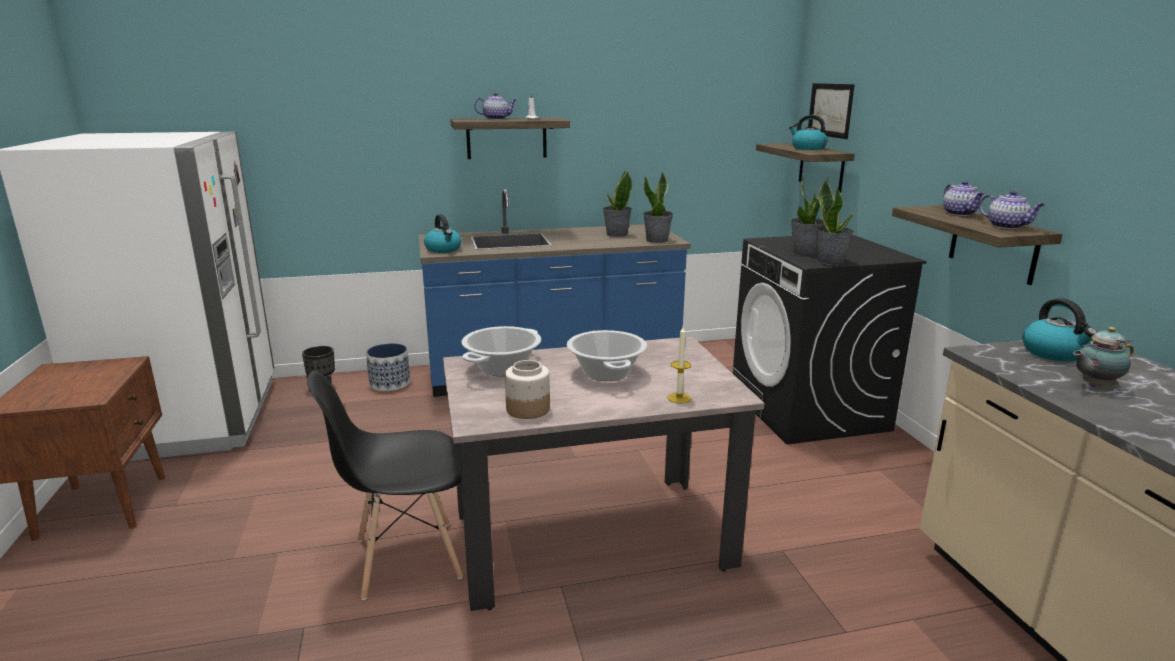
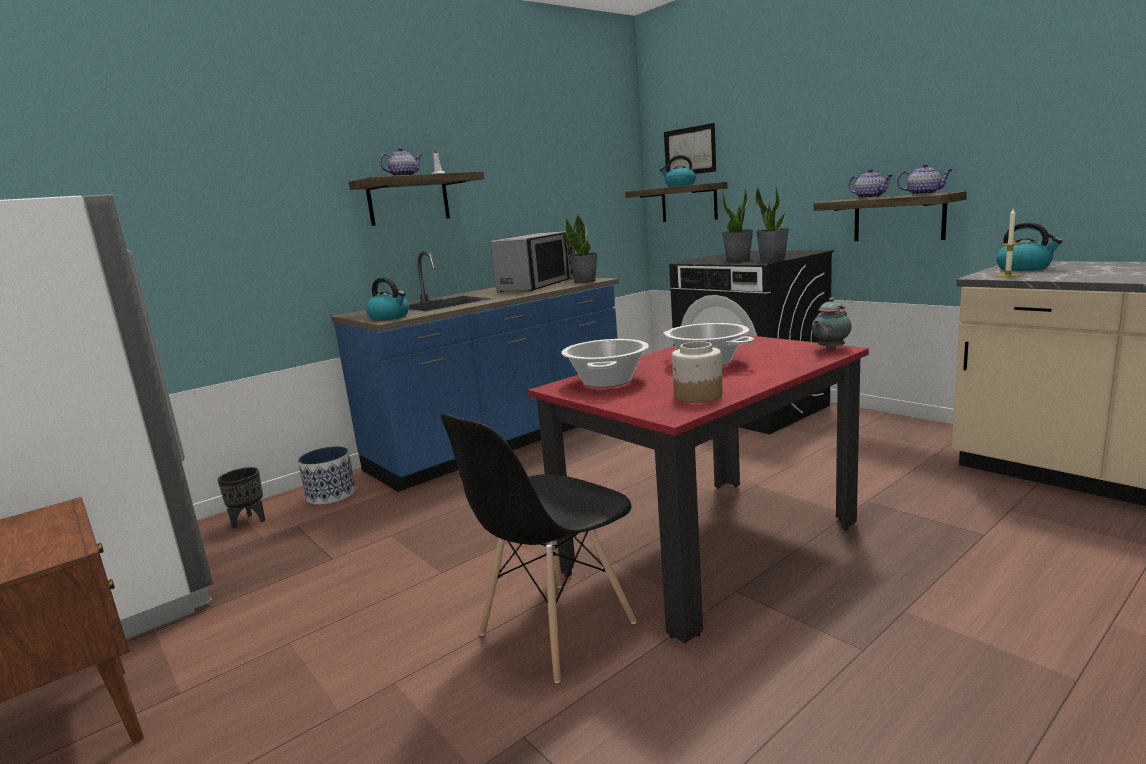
camera: 25 degrees left, 5 degrees down
beige dining table [443,337,765,611] -> red dining table [528,335,869,643]
potted plant [603,171,632,237] -> microwave [490,231,575,292]
candle [667,327,691,404] -> candle moved to [996,207,1021,277]
teapot [1073,327,1134,387] -> teapot moved to [812,297,852,350]

